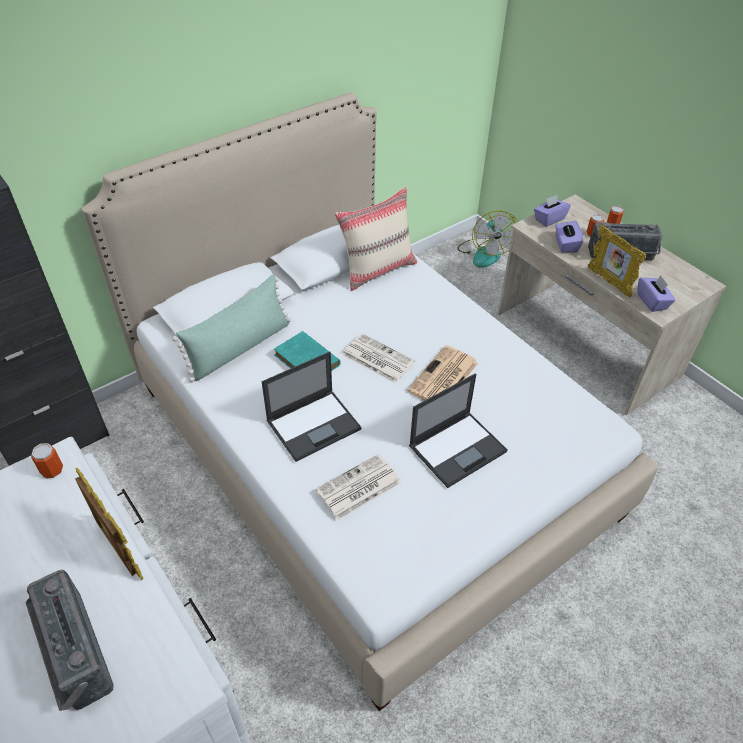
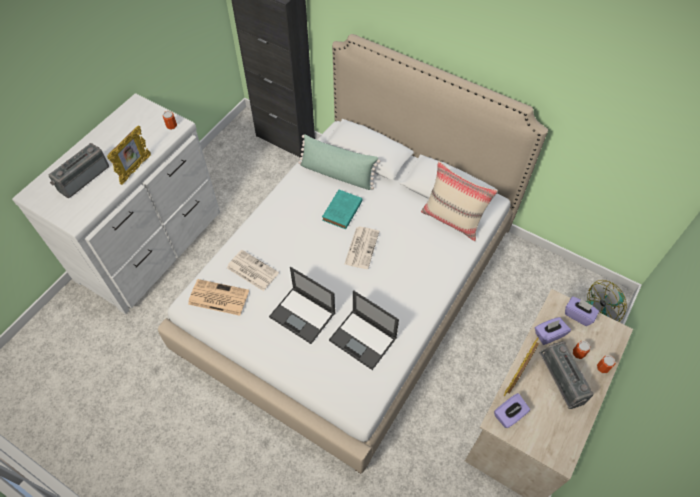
camera: 70 degrees right, 10 degrees up
laptop [261,352,362,462] -> laptop moved to [329,290,399,370]
newspaper [407,345,478,401] -> newspaper moved to [188,279,249,316]

